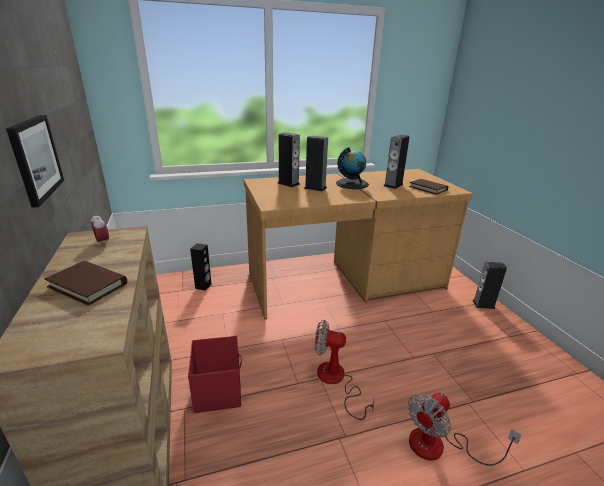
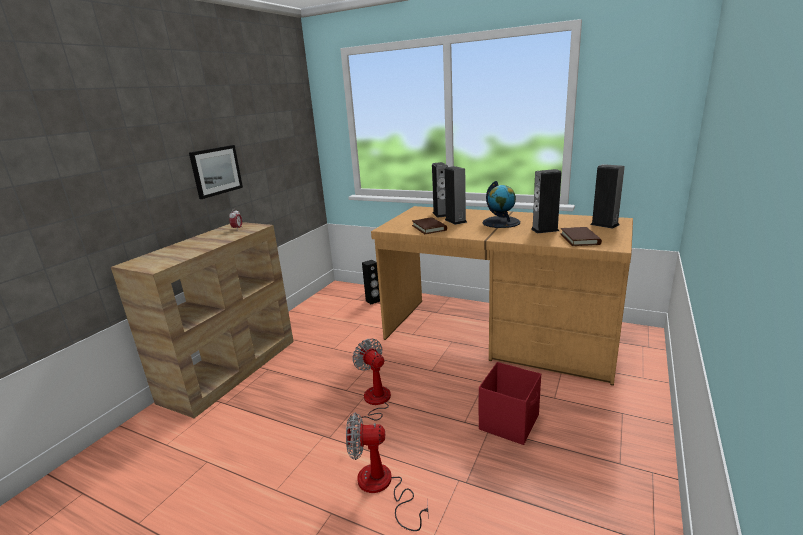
camera: 45 degrees right, 5 degrees down
brown book [44,261,127,306] -> brown book moved to [412,218,447,234]
red storage box [188,336,242,413] -> red storage box moved to [479,362,541,445]
speaker [472,262,507,309] -> speaker moved to [590,164,625,229]

